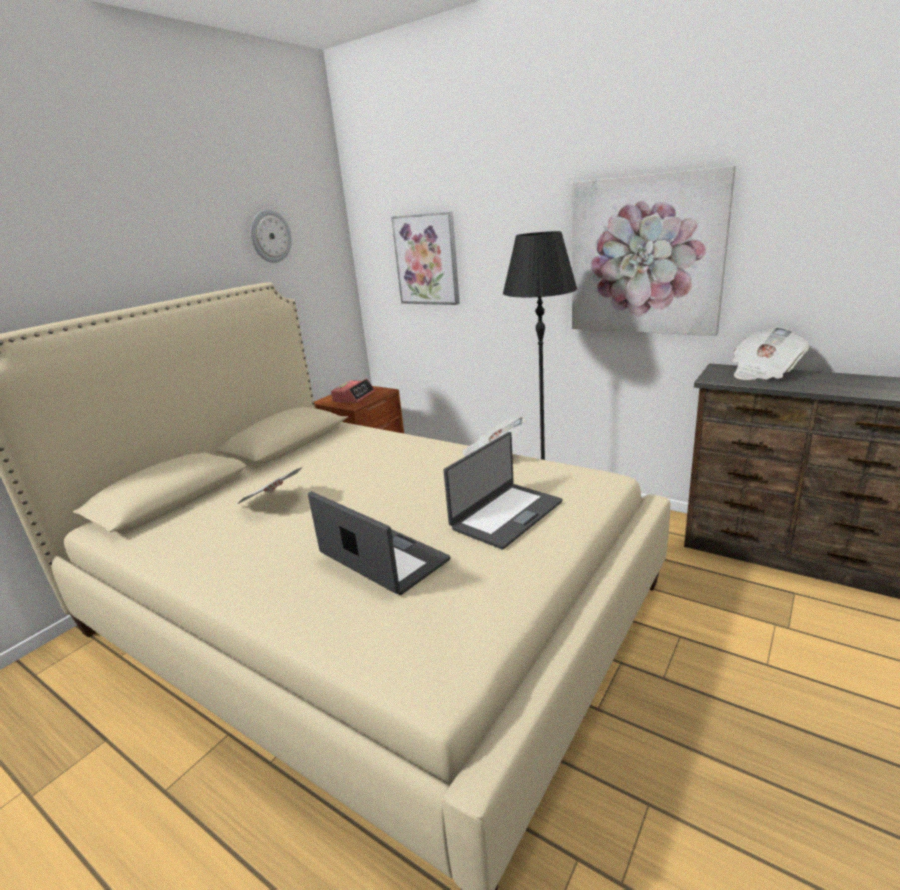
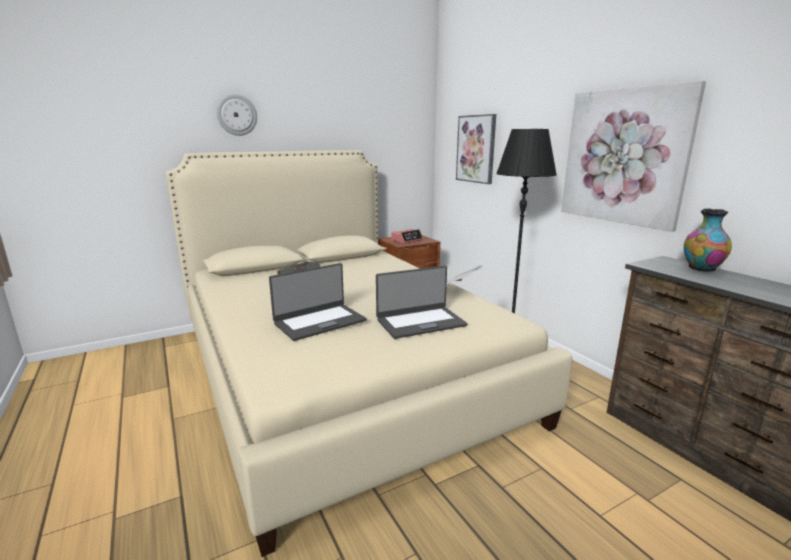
camera: 25 degrees right, 5 degrees down
wall clock [251,209,292,263] -> wall clock moved to [217,94,257,136]
laptop [308,491,450,595] -> laptop turned 75 degrees clockwise [269,263,367,341]
newspaper [732,327,809,380] -> vase [684,209,732,272]

